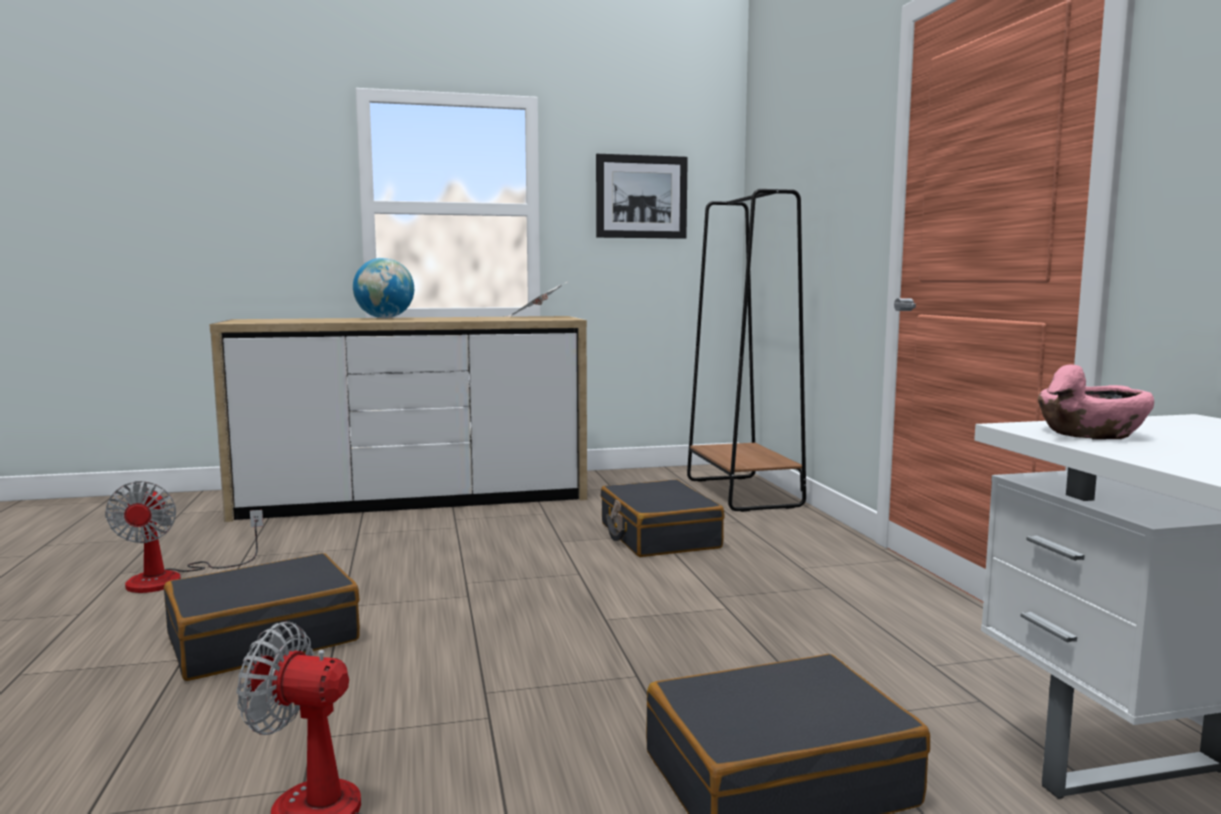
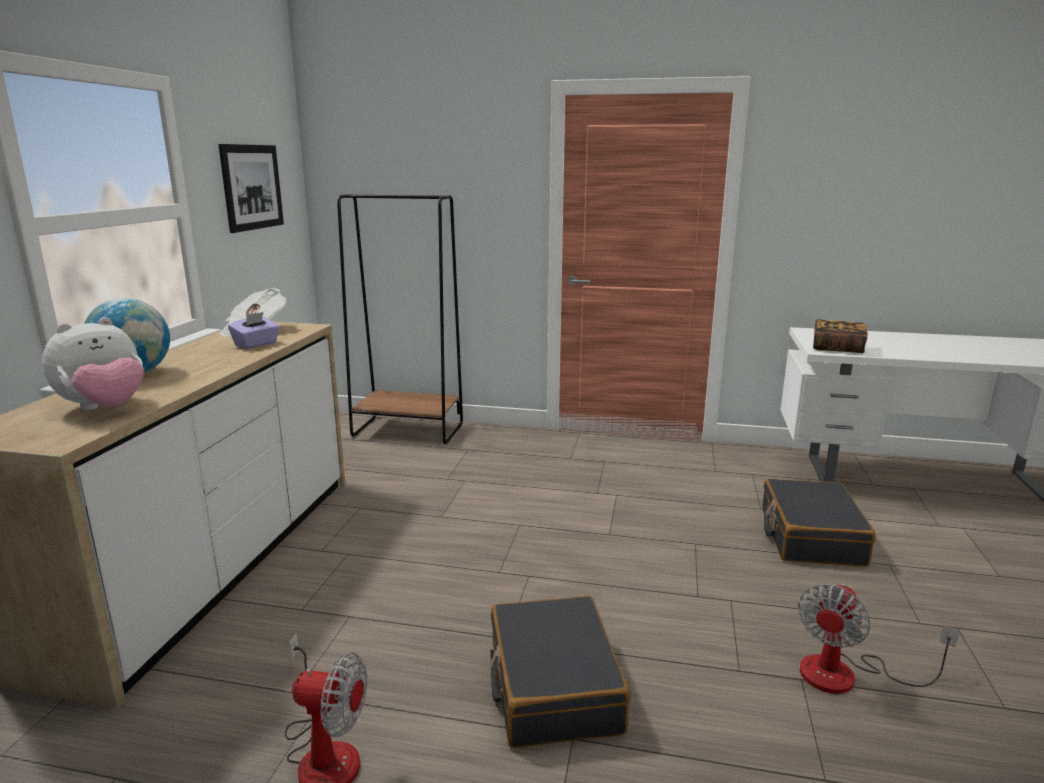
camera: 65 degrees left, 10 degrees up
black suitcase [601,480,725,557] -> none
pink bowl [1038,364,1154,439] -> book [813,319,868,353]
none -> plush toy [42,317,144,410]
none -> purple tissue box [228,312,280,349]

